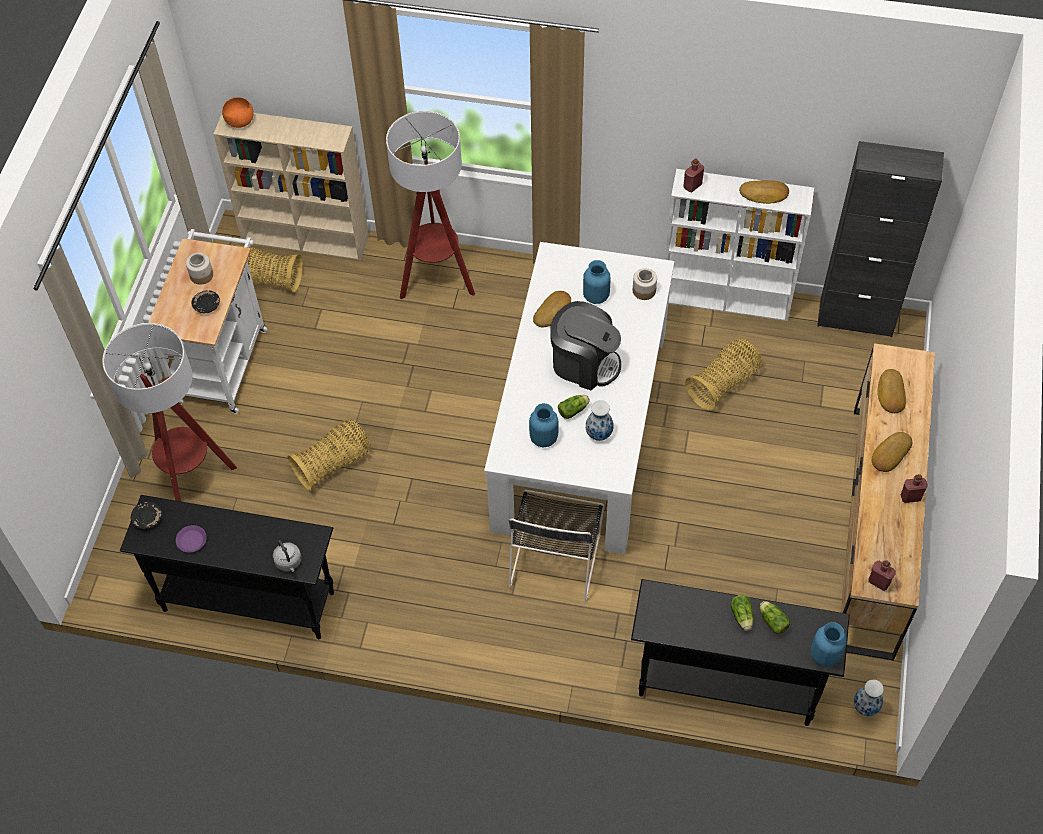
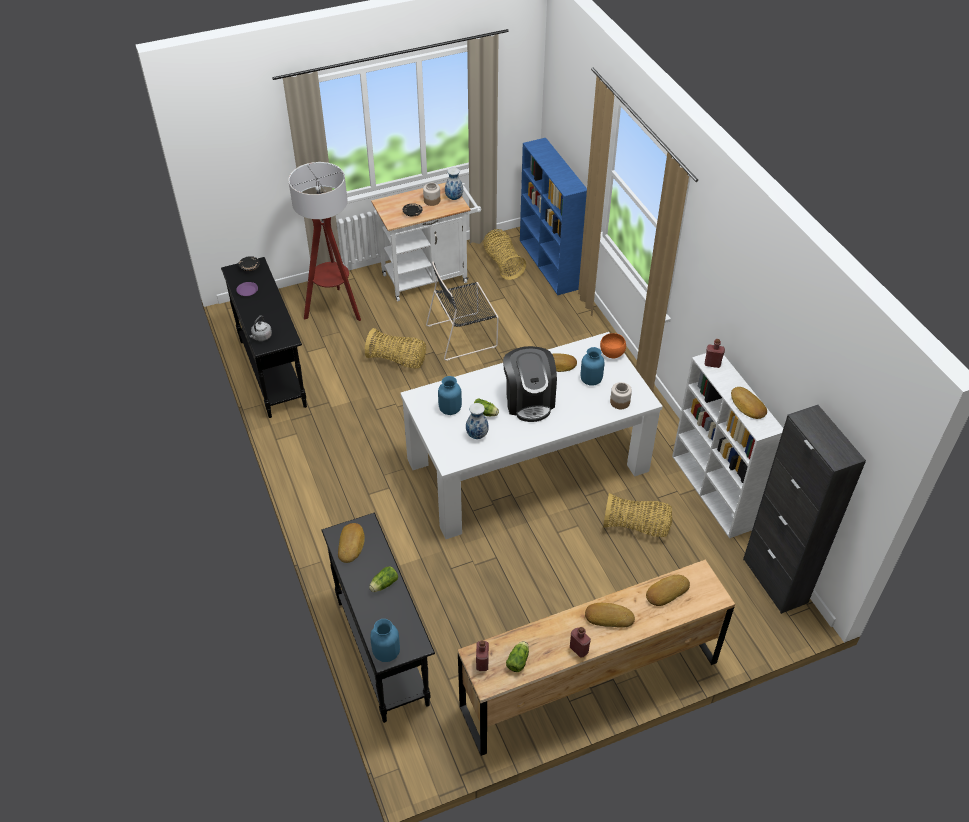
camera: 55 degrees right, 10 degrees down
beige bookcase [213,113,369,260] -> blue bookcase [520,138,587,295]
orange bowl [222,97,254,128] -> orange bowl moved to [600,333,626,358]
floor lamp [386,111,475,299] -> none
black chair [509,490,604,602] -> black chair moved to [426,262,498,361]
lettuce [760,601,790,634] -> lettuce moved to [506,641,529,672]
vase [854,680,884,716] -> vase moved to [445,167,463,200]
none -> bread [338,523,365,563]

